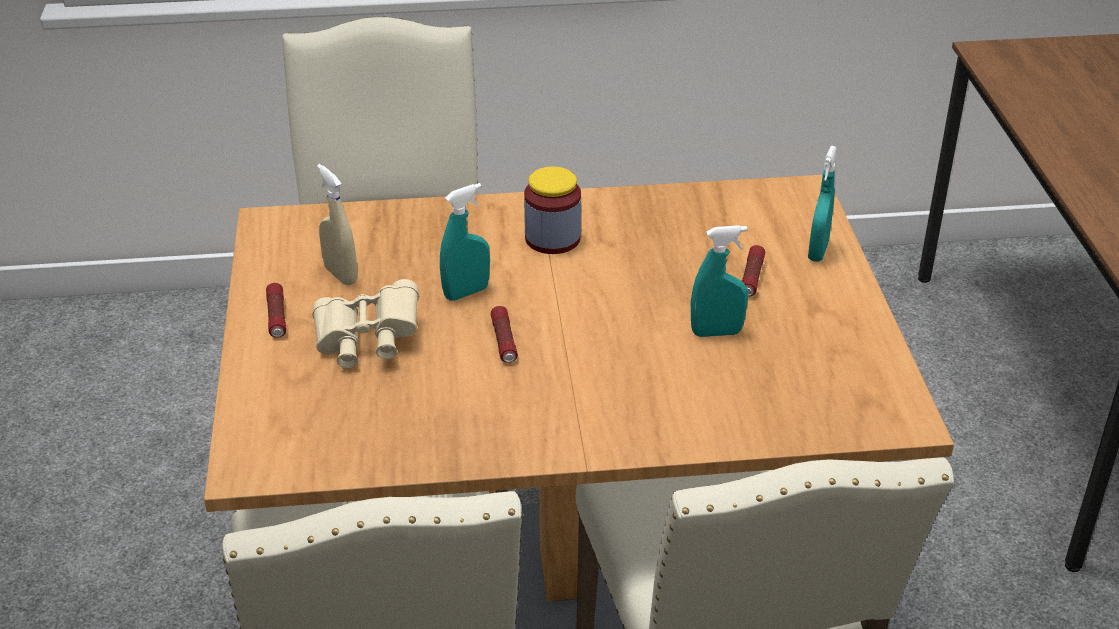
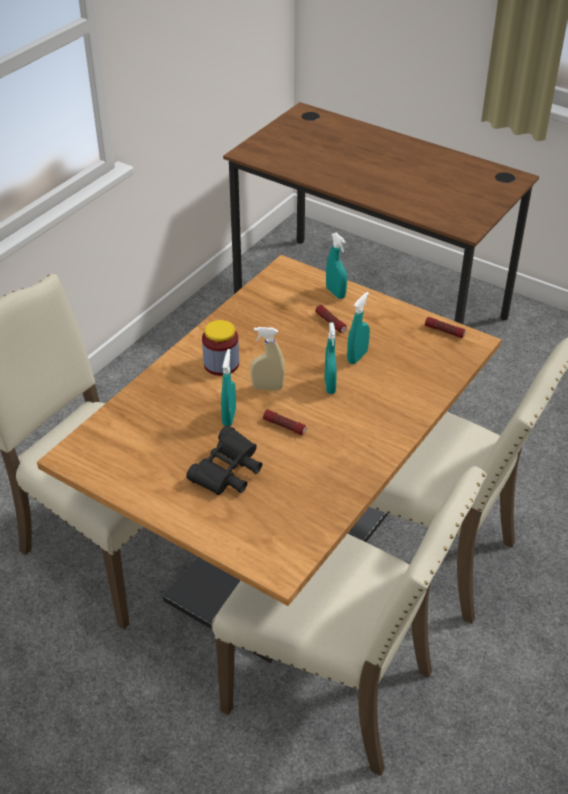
camera: 50 degrees left, 5 degrees up
flashlight [266,283,286,338] -> flashlight moved to [425,317,466,338]
beige binoculars [312,279,419,368] -> black binoculars [186,425,262,495]
beige spray bottle [317,164,357,285] -> beige spray bottle moved to [250,327,285,390]
none -> turquoise spray bottle [325,322,337,394]

